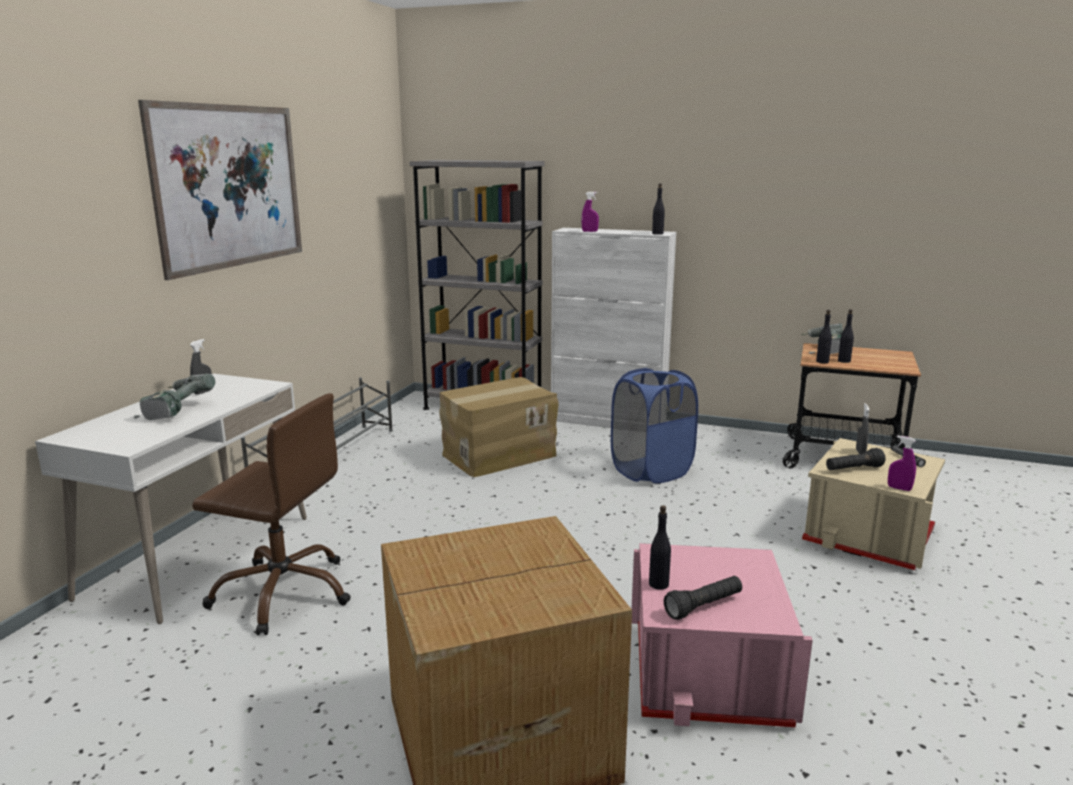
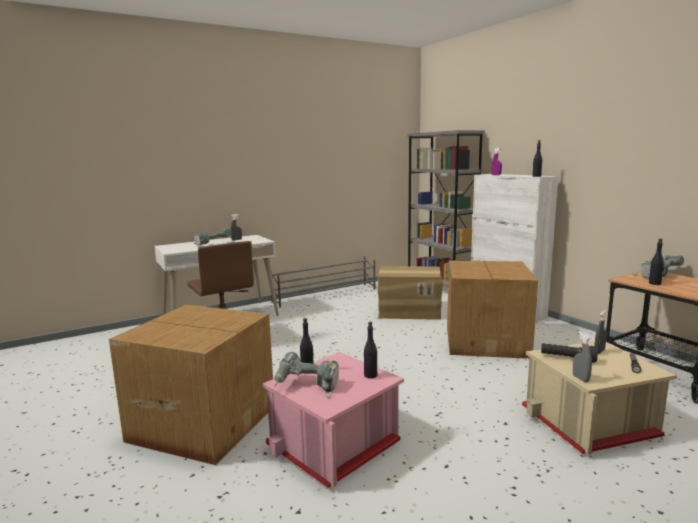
camera: 40 degrees right, 5 degrees down
picture [138,100,302,280] -> none
blue laundry basket [611,368,698,484] -> cardboard box [447,260,538,359]
black flashlight [664,576,742,620] -> power drill [274,352,339,398]
black bottle [816,310,832,363] -> black bottle moved to [364,322,377,379]
purple spray bottle [888,436,916,491] -> grey spray bottle [573,331,592,382]

